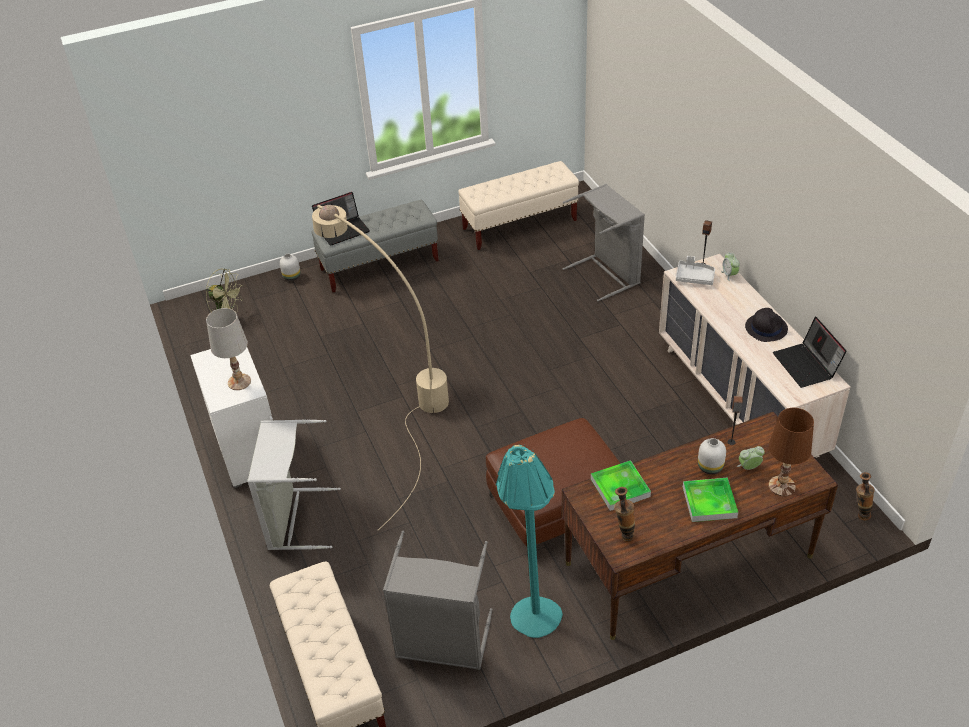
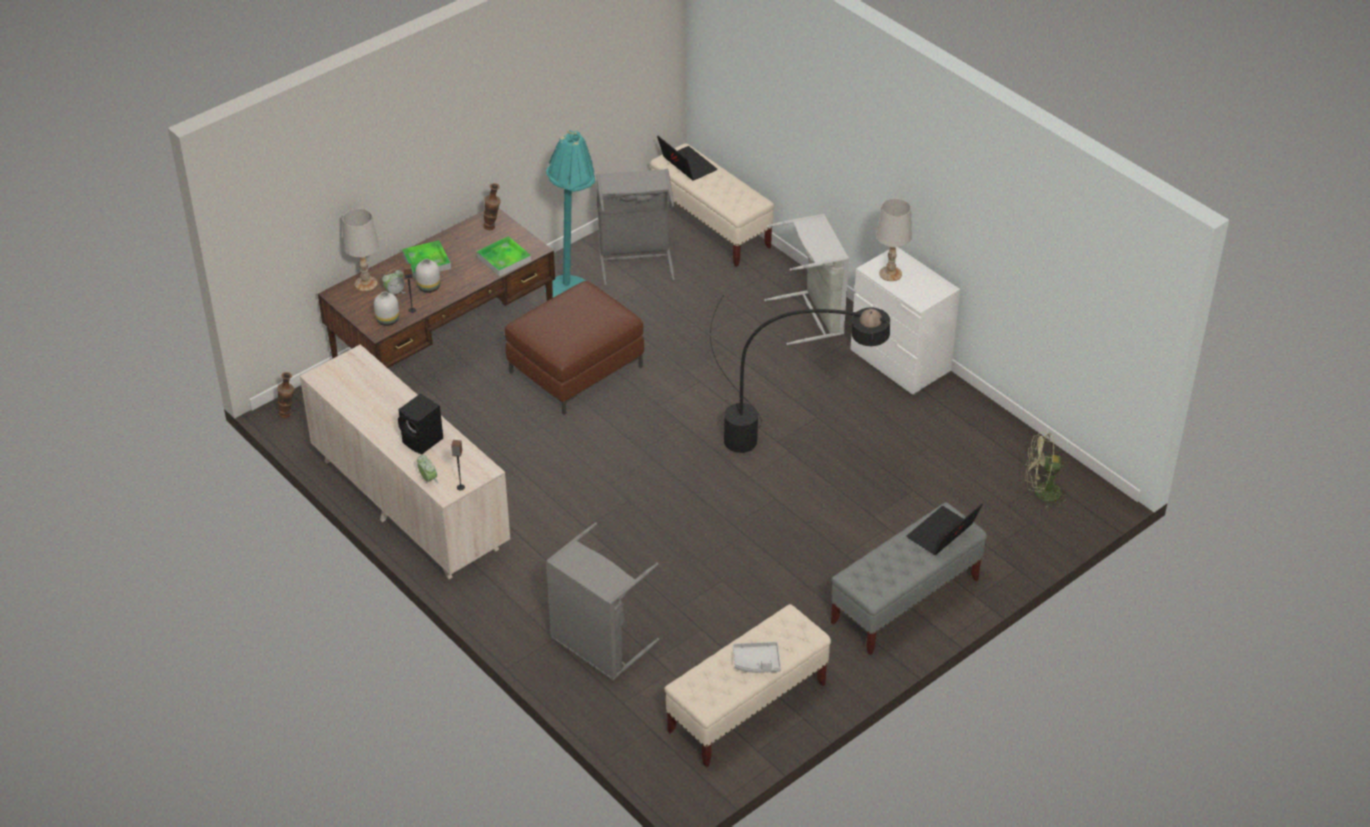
camera: 160 degrees right, 0 degrees up
white vase [280,254,301,281] -> white vase moved to [374,291,399,326]
beige floor lamp [312,205,449,530] -> black floor lamp [710,295,890,453]
grey tray [676,256,715,285] -> grey tray moved to [733,642,781,673]
black hat [745,308,788,342] -> none
brown table lamp [769,408,814,496] -> white table lamp [343,209,379,291]
laptop [773,317,846,388] -> laptop moved to [657,136,717,181]
none -> black speaker [398,394,443,454]

